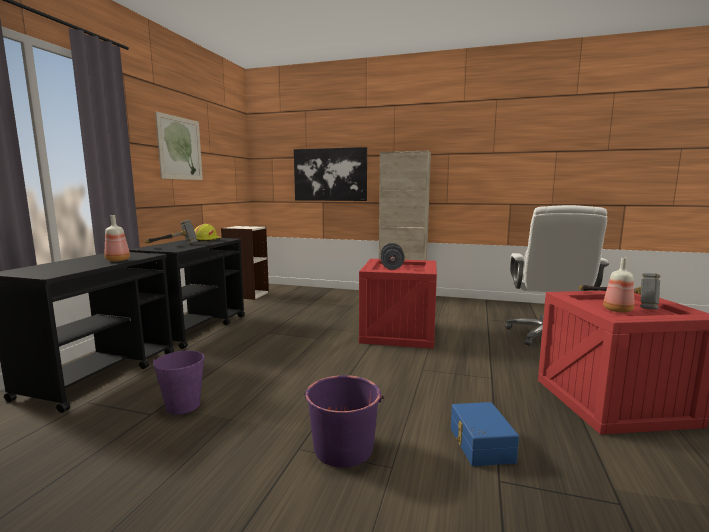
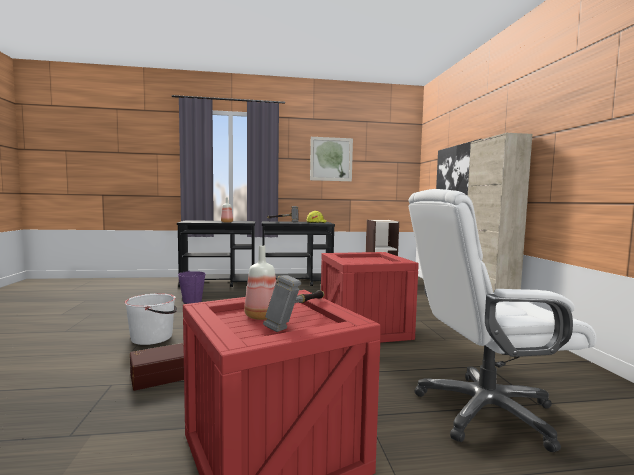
camera: 65 degrees right, 5 degrees down
purple bucket [304,375,384,468] -> white bucket [124,293,177,345]
grey dumbbell [381,243,405,270] -> none
blue storage box [451,402,519,466] -> brown storage box [130,343,184,391]

